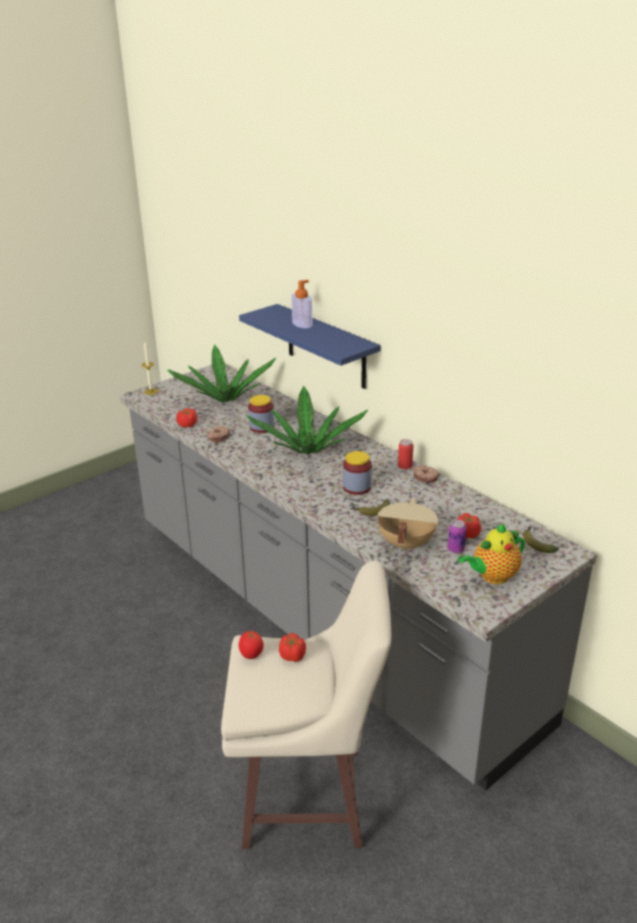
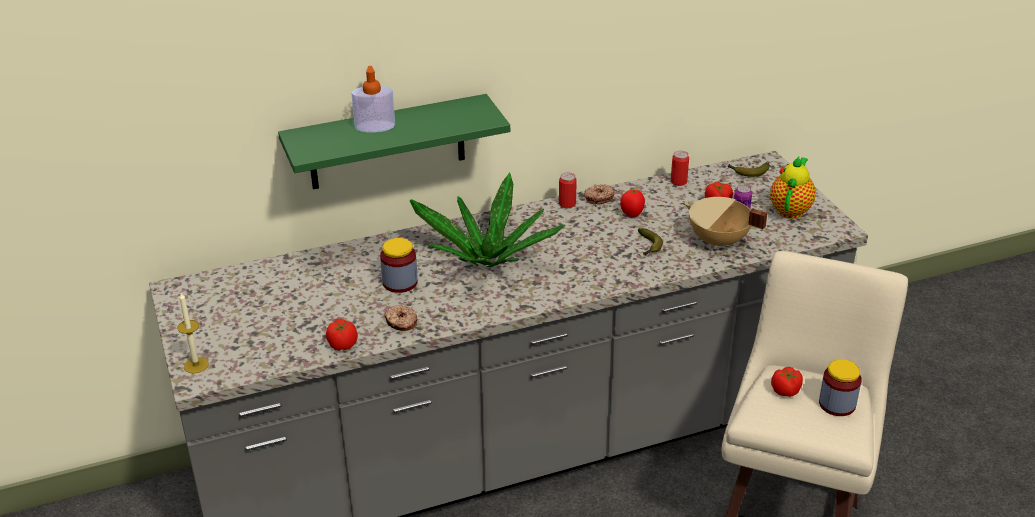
camera: 70 degrees left, 5 degrees up
potted plant [167,344,276,402] -> none
blue shelf [239,304,381,389] -> green shelf [278,94,510,189]
tomato [239,631,264,659] -> tomato moved to [620,190,645,217]
jar [343,451,372,495] -> jar moved to [819,359,862,416]
teapot [458,523,525,584] -> teapot turned 150 degrees counterclockwise [770,156,816,219]
none -> can [671,151,689,186]

